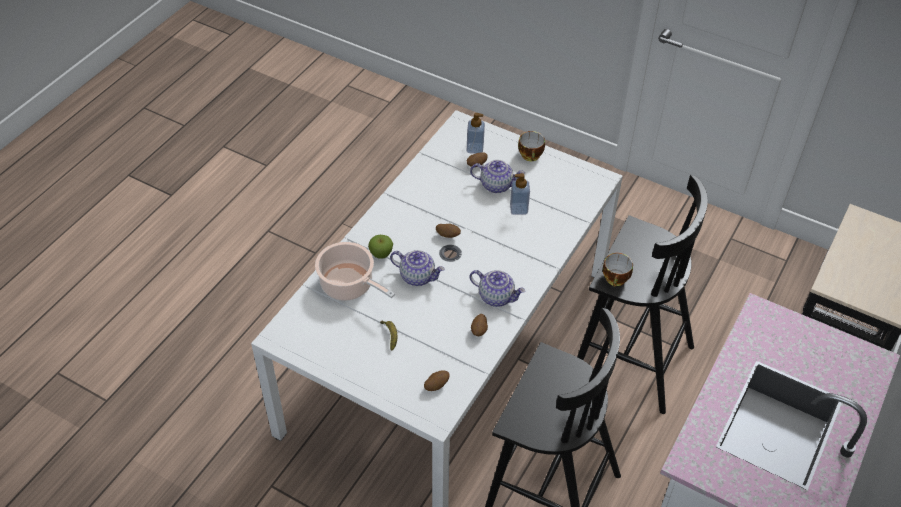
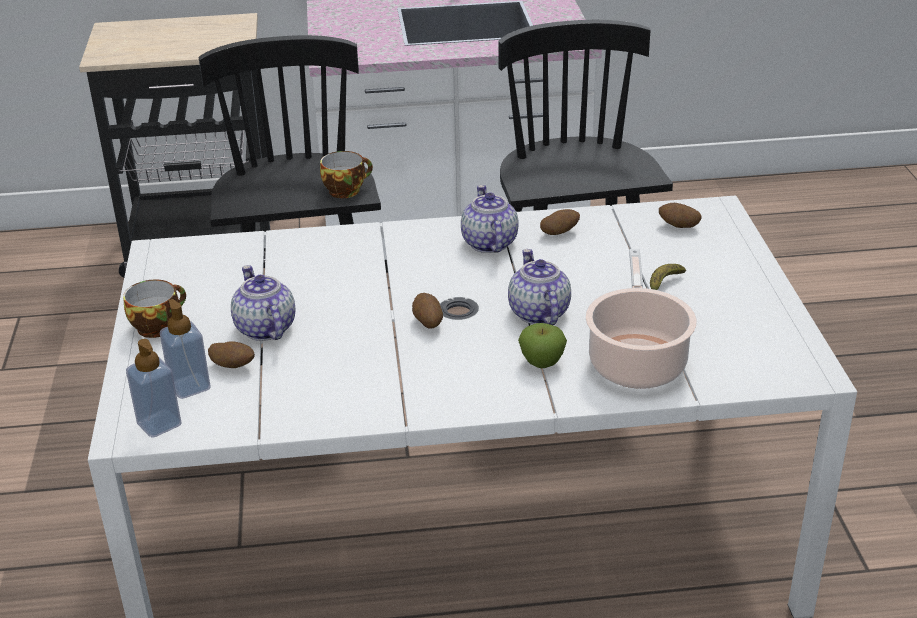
camera: 125 degrees left, 15 degrees down
soap dispenser [510,173,530,215] -> soap dispenser moved to [126,339,182,438]

